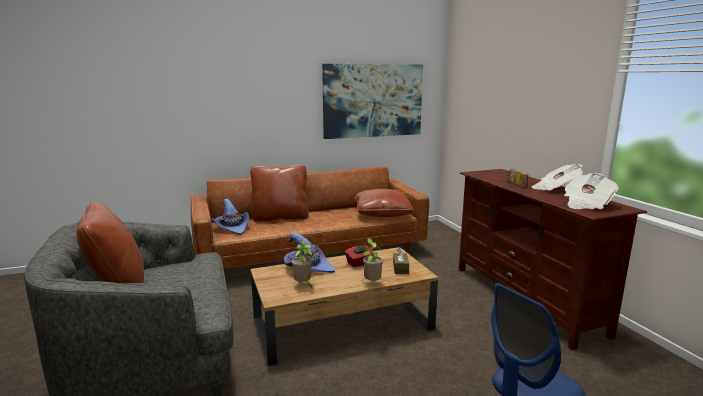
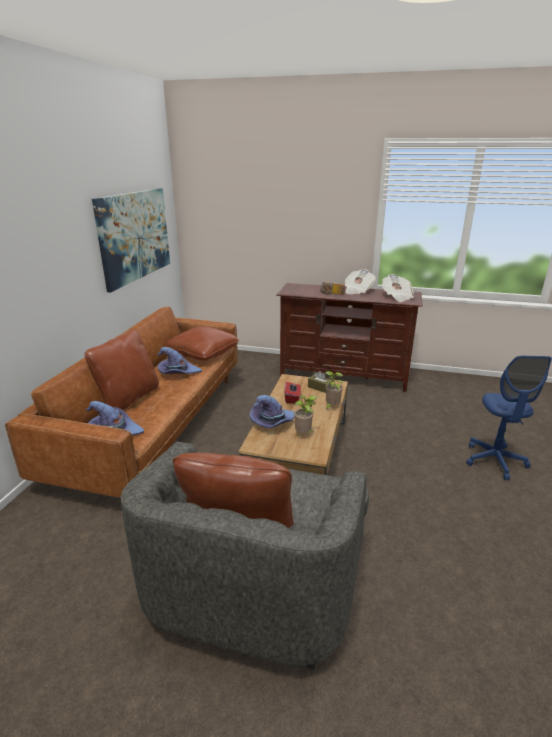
camera: 55 degrees left, 10 degrees up
none -> purple hat [157,347,202,374]

